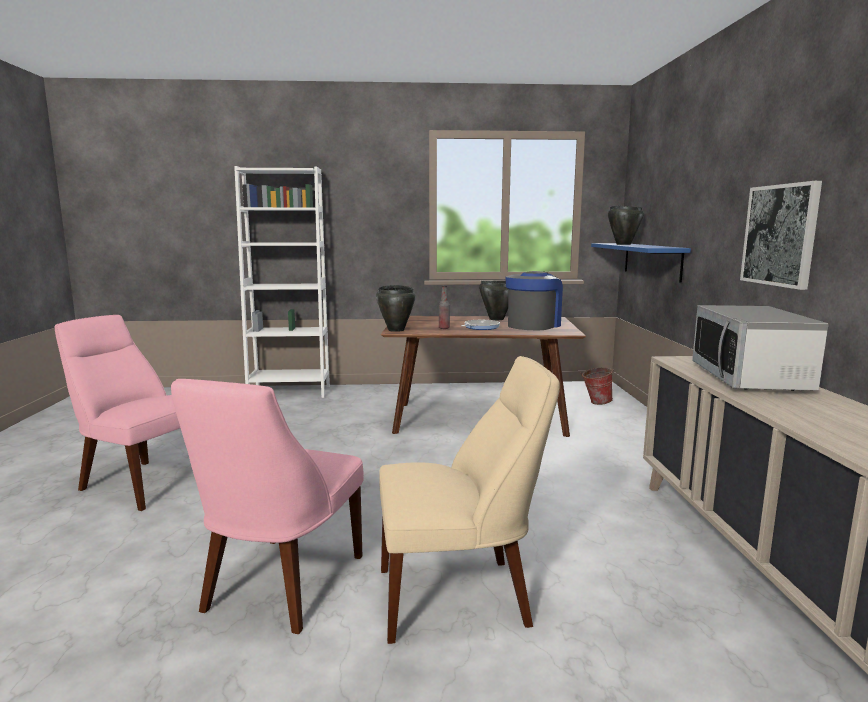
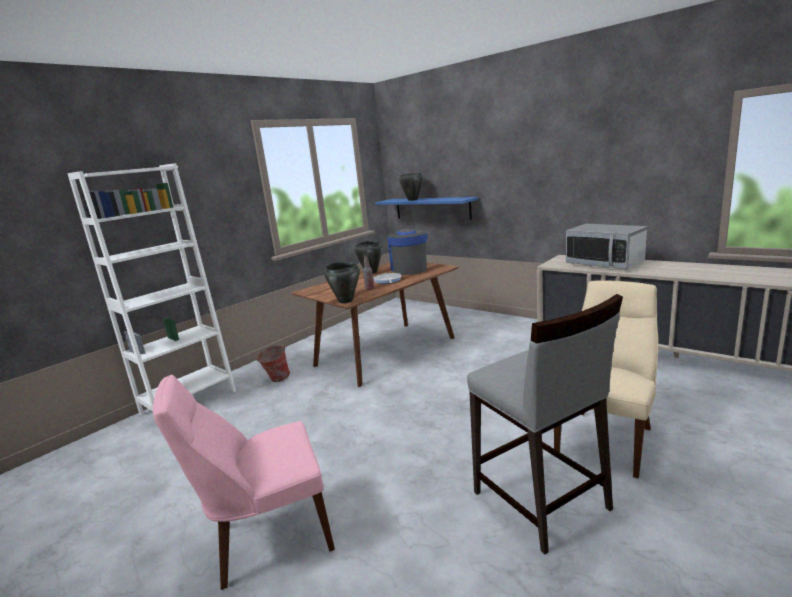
camera: 45 degrees left, 5 degrees up
pink chair [171,379,364,634] -> grey stool [467,294,623,554]
bucket [581,367,614,405] -> bucket moved to [256,345,290,382]
picture [740,181,822,290] -> none

